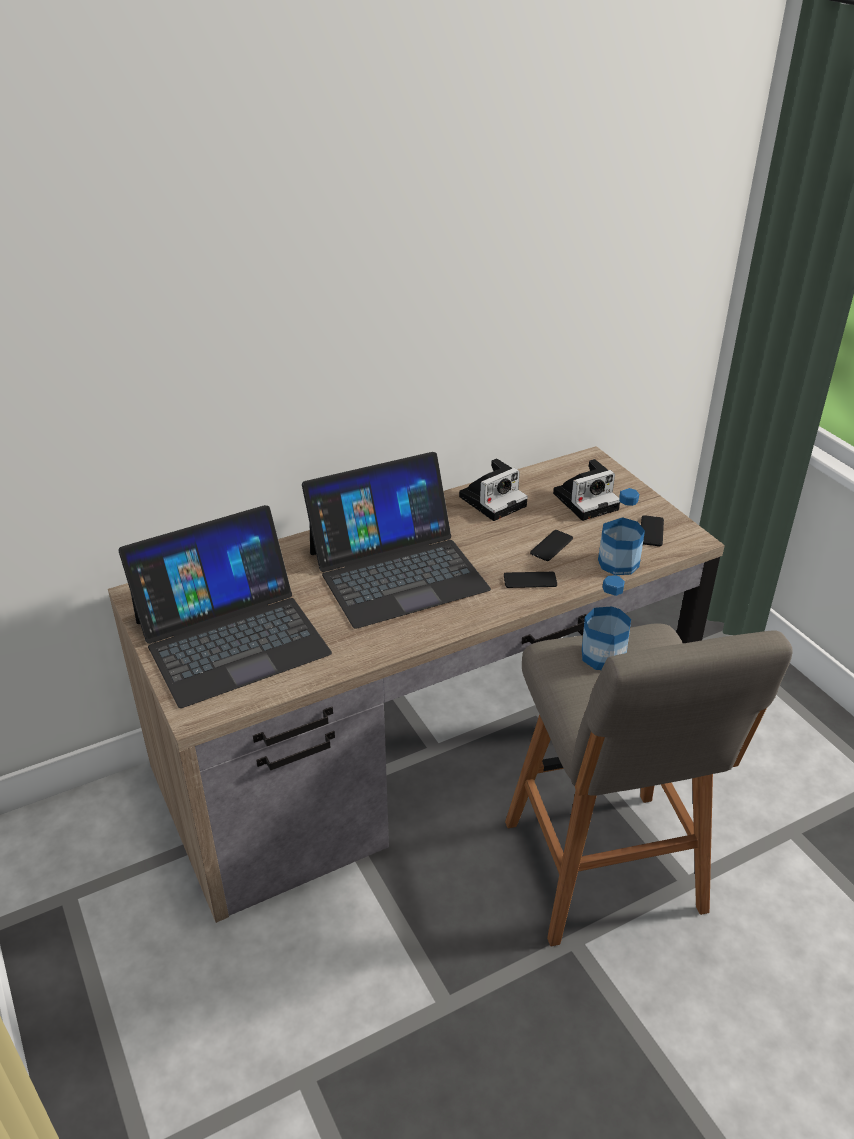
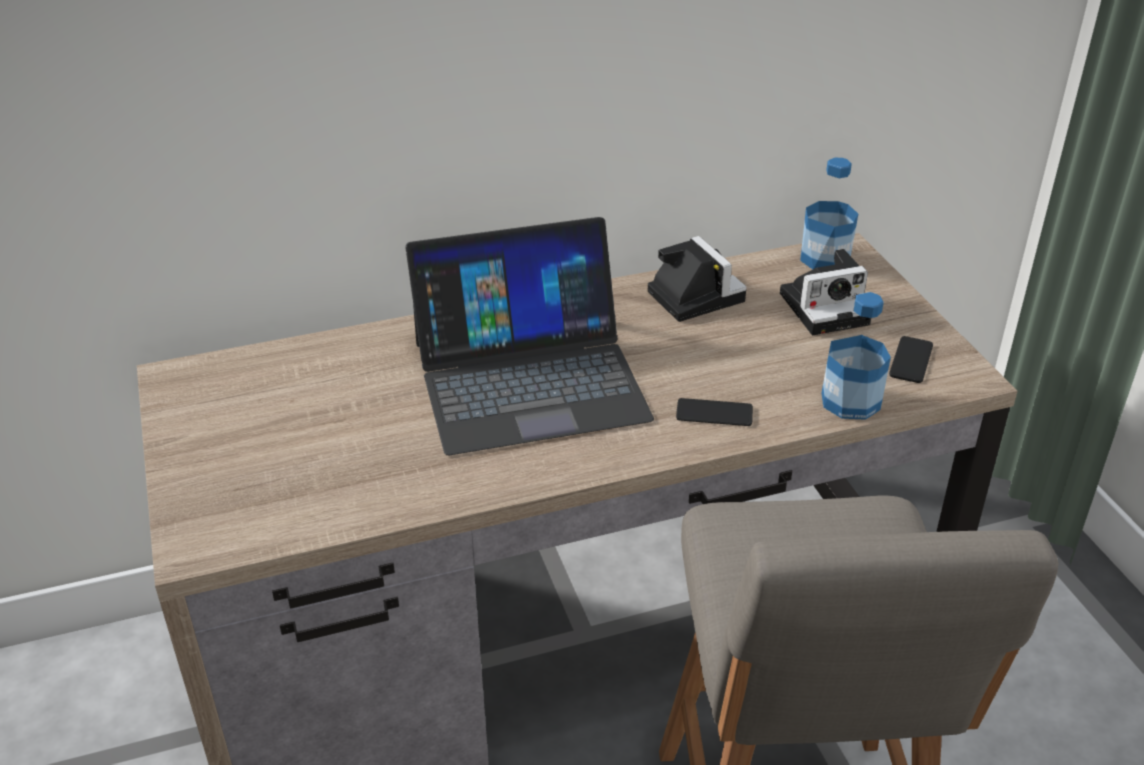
camera: 10 degrees right, 0 degrees up
laptop [118,505,332,708] -> none
camera [459,458,528,521] -> camera turned 90 degrees counterclockwise [648,236,747,322]
phone [530,530,573,561] -> none
bottle [582,575,631,670] -> bottle moved to [800,158,858,269]

